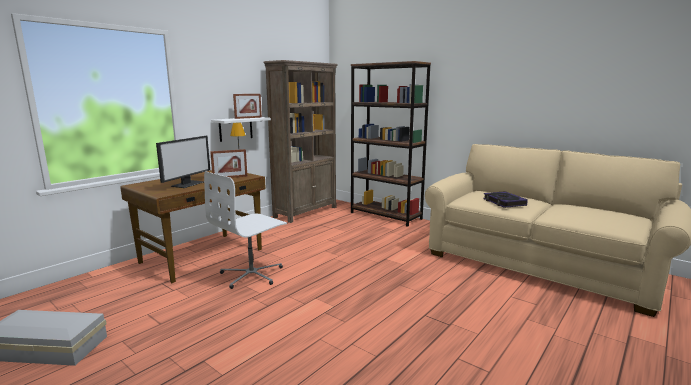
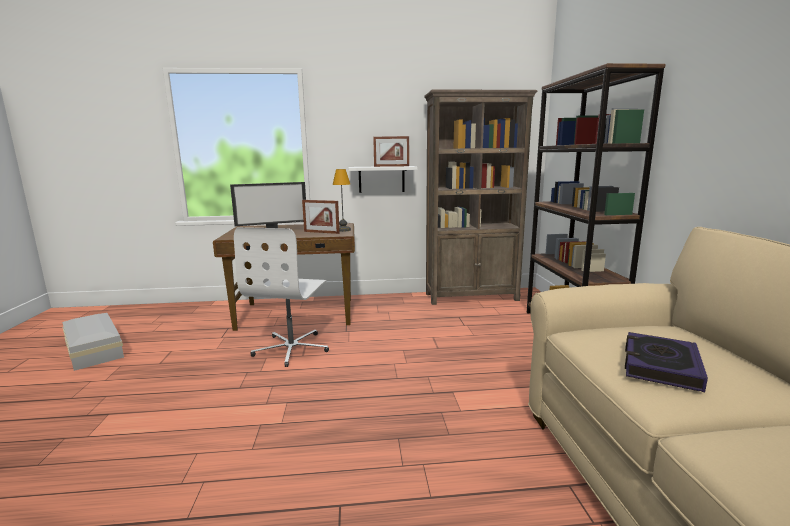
camera: 45 degrees right, 0 degrees up
white office chair [204,171,287,289] -> white office chair turned 75 degrees counterclockwise [234,227,329,367]

